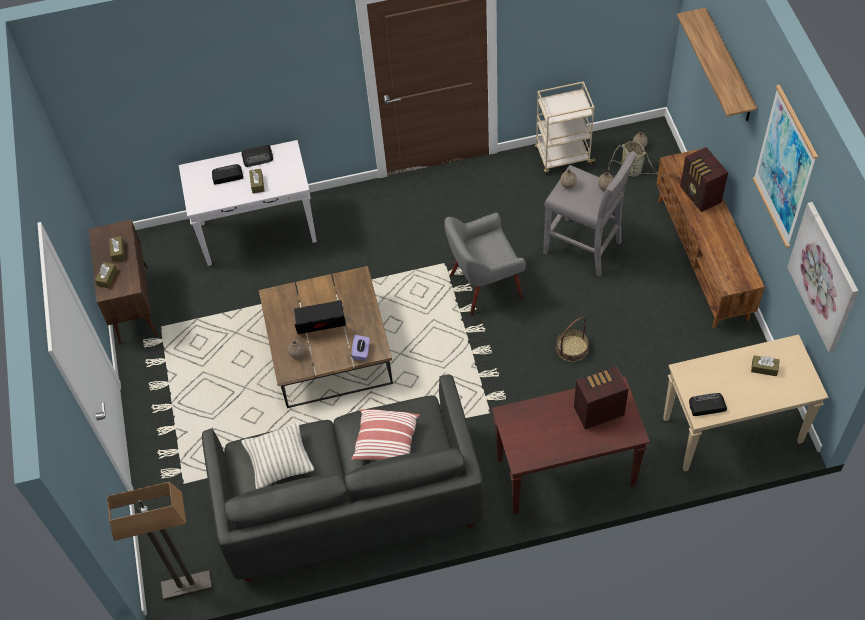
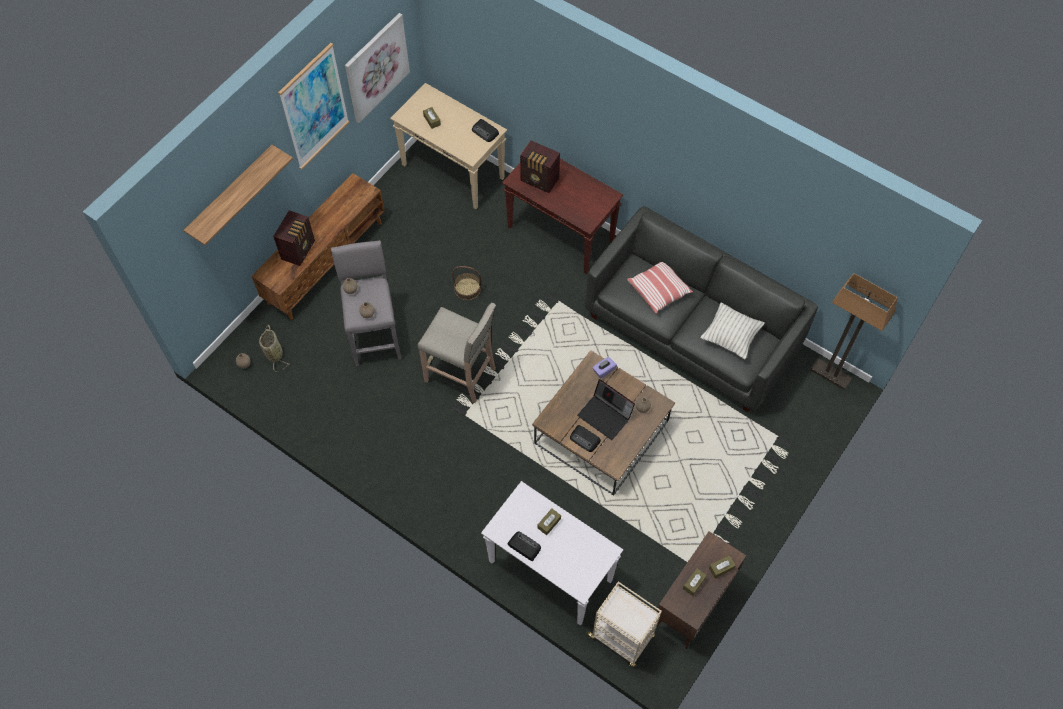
camera: 135 degrees left, 5 degrees up
radio [212,164,243,185] -> radio moved to [570,425,601,452]
grey armchair [444,213,526,315] -> beige stool [417,303,496,403]
beige cart [535,81,596,175] -> beige cart moved to [585,581,662,667]

